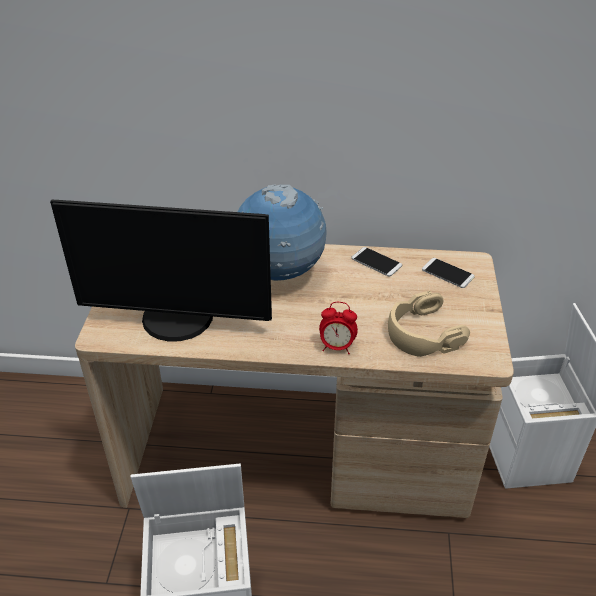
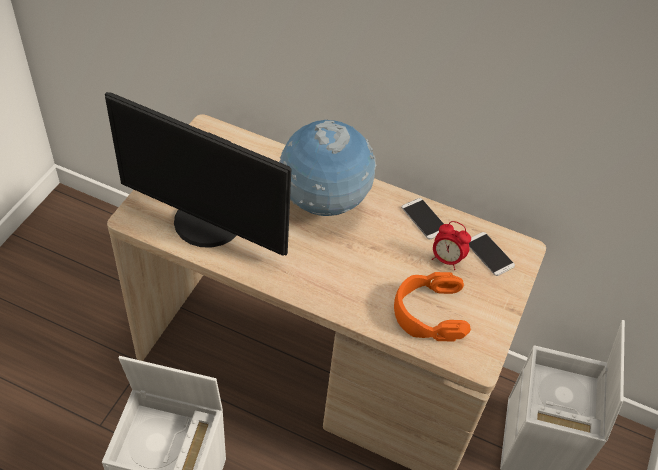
camera: 15 degrees right, 10 degrees up
alarm clock [319,302,358,354] -> alarm clock moved to [432,221,471,270]
beige headphones [388,291,470,357] -> orange headphones [394,272,471,341]

